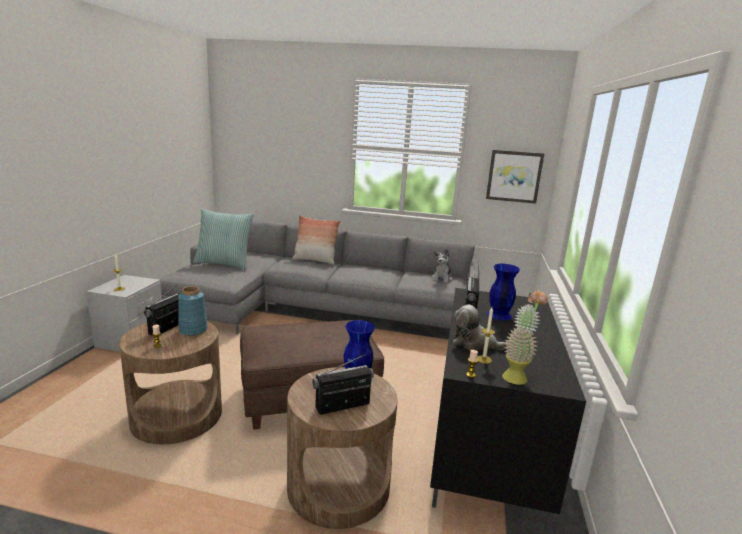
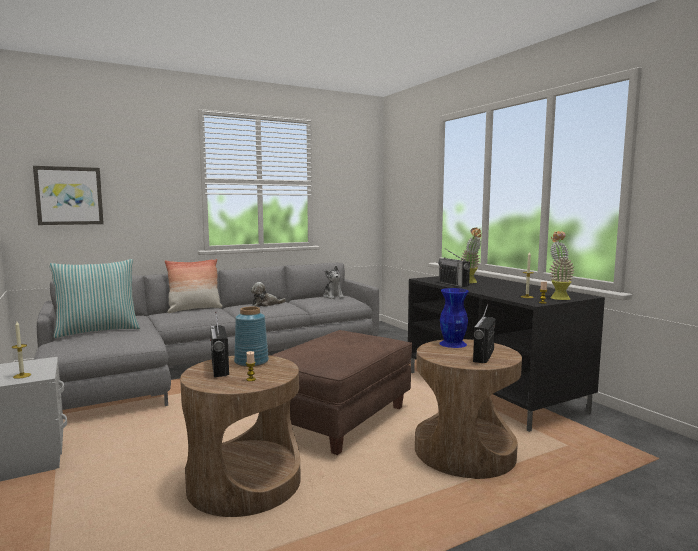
camera: 40 degrees left, 10 degrees down
plush toy [453,304,508,350] -> plush toy moved to [250,282,286,307]
picture [486,150,544,204] -> picture moved to [33,166,104,225]
blue vase [487,264,520,320] -> potted plant [461,227,482,283]

